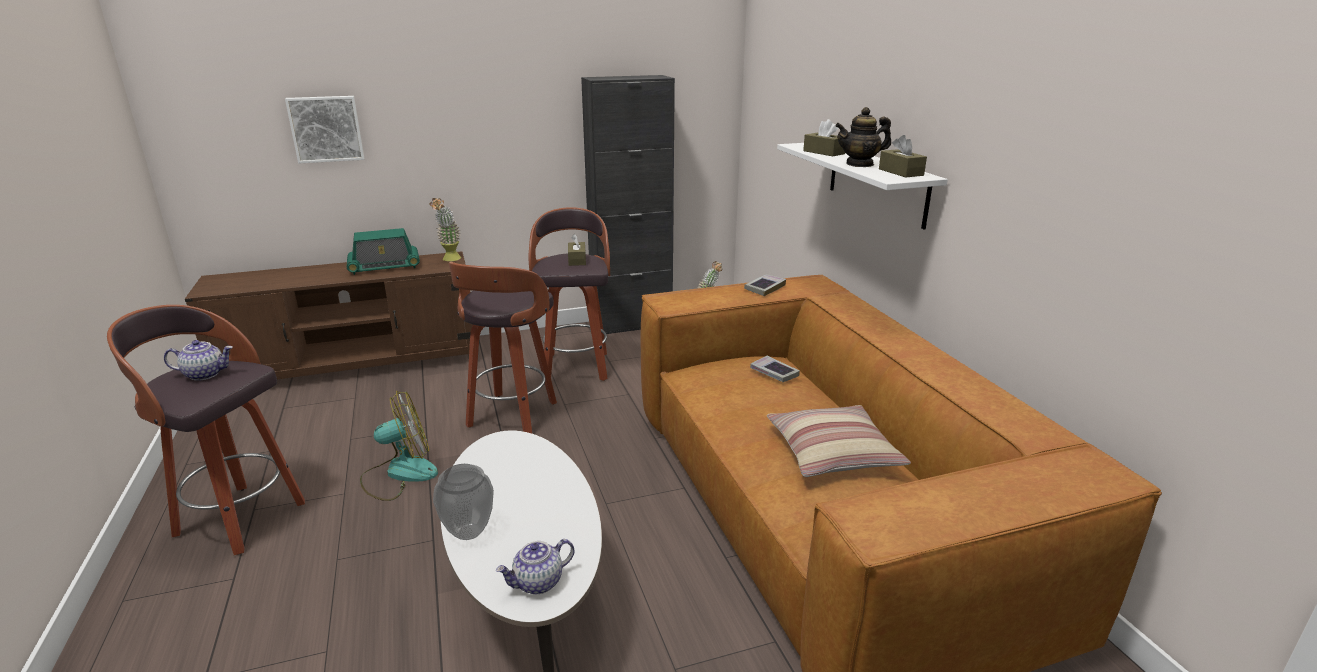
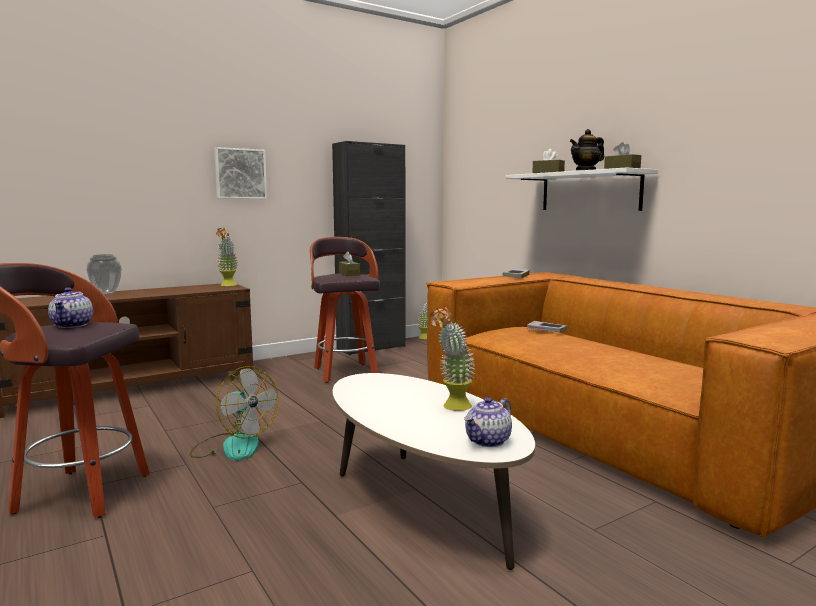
camera: 15 degrees left, 15 degrees down
teapot [164,340,233,381] -> teapot turned 105 degrees clockwise [48,288,93,328]
picture [285,96,364,163] -> picture moved to [214,147,267,199]
radio [347,228,420,275] -> none
fan [360,391,438,501] -> fan turned 75 degrees clockwise [190,366,279,461]
vase [433,464,494,540] -> vase moved to [87,254,122,295]
stool [449,262,557,433] -> none
pillow [767,405,911,477] -> none
none -> potted plant [430,307,476,411]

